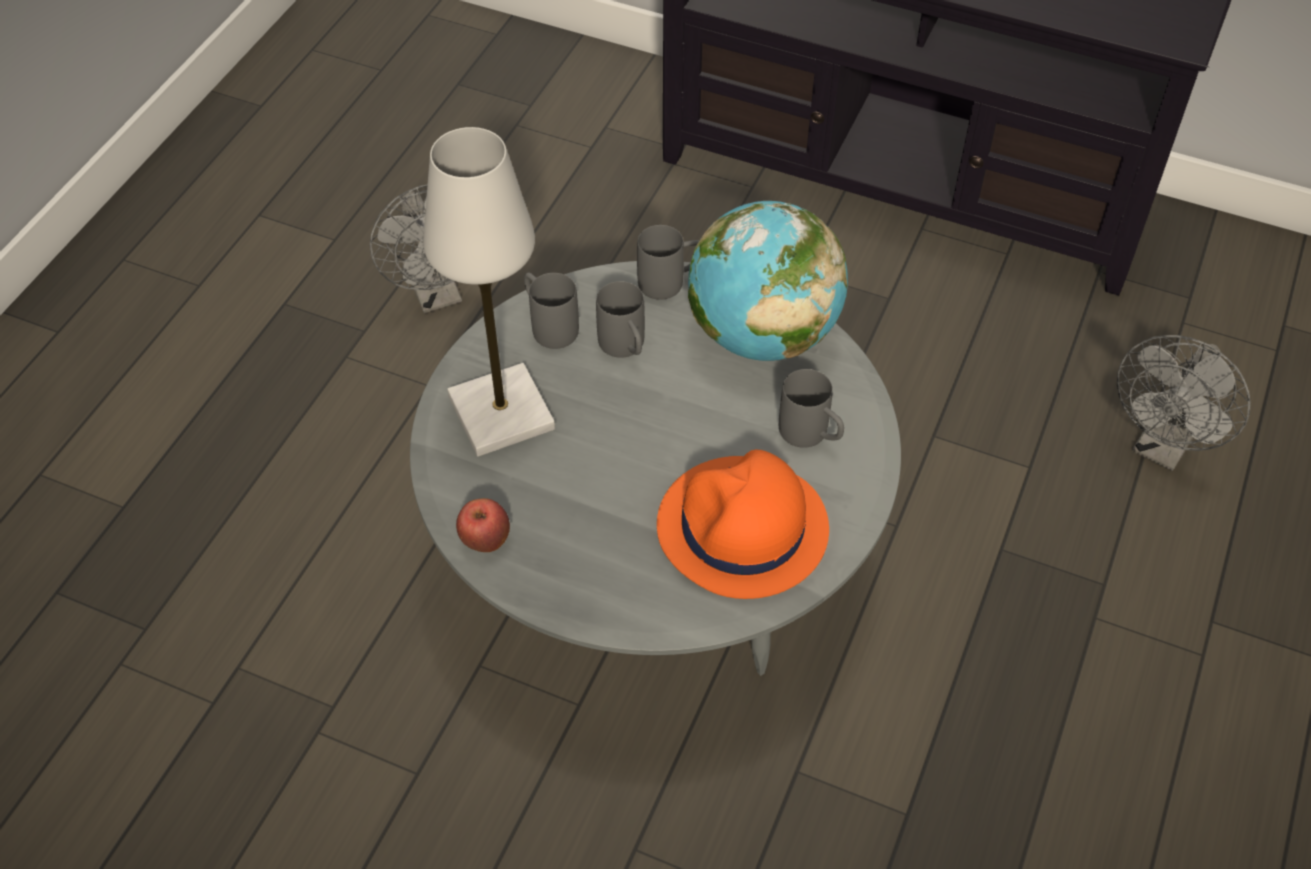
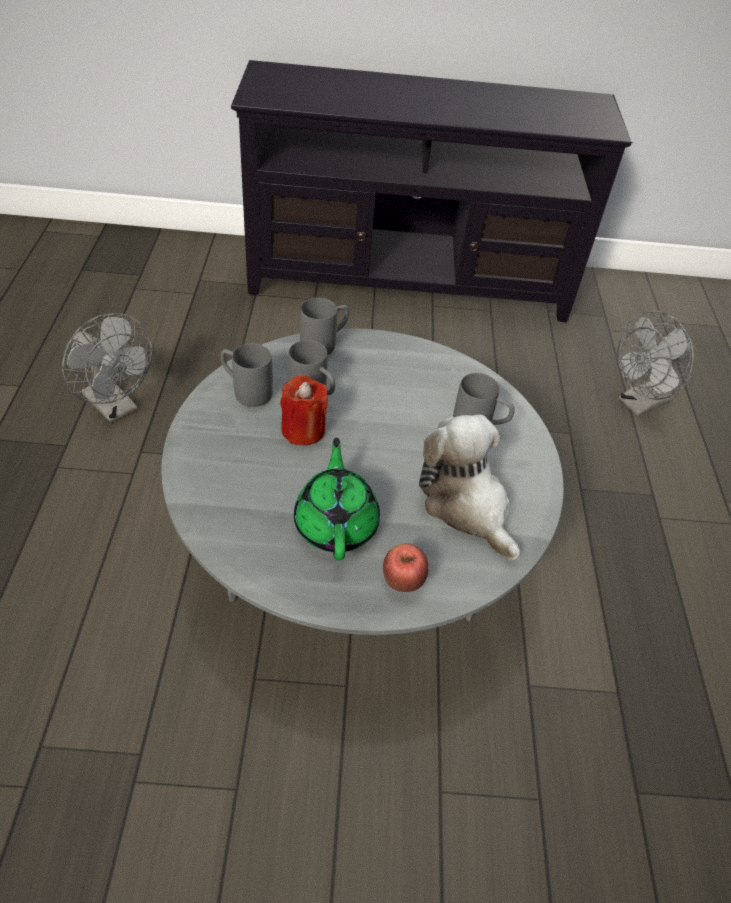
camera: 25 degrees left, 5 degrees down
white table lamp [423,127,555,457] -> none
apple [456,498,510,552] -> apple moved to [383,543,429,592]
orange hat [657,450,829,599] -> plush toy [419,415,520,560]
globe [688,201,848,361] -> none
grey fan [1117,335,1251,471] -> grey fan turned 45 degrees clockwise [617,311,695,416]
none -> red candle [280,375,328,445]
none -> green teapot [294,438,380,560]

